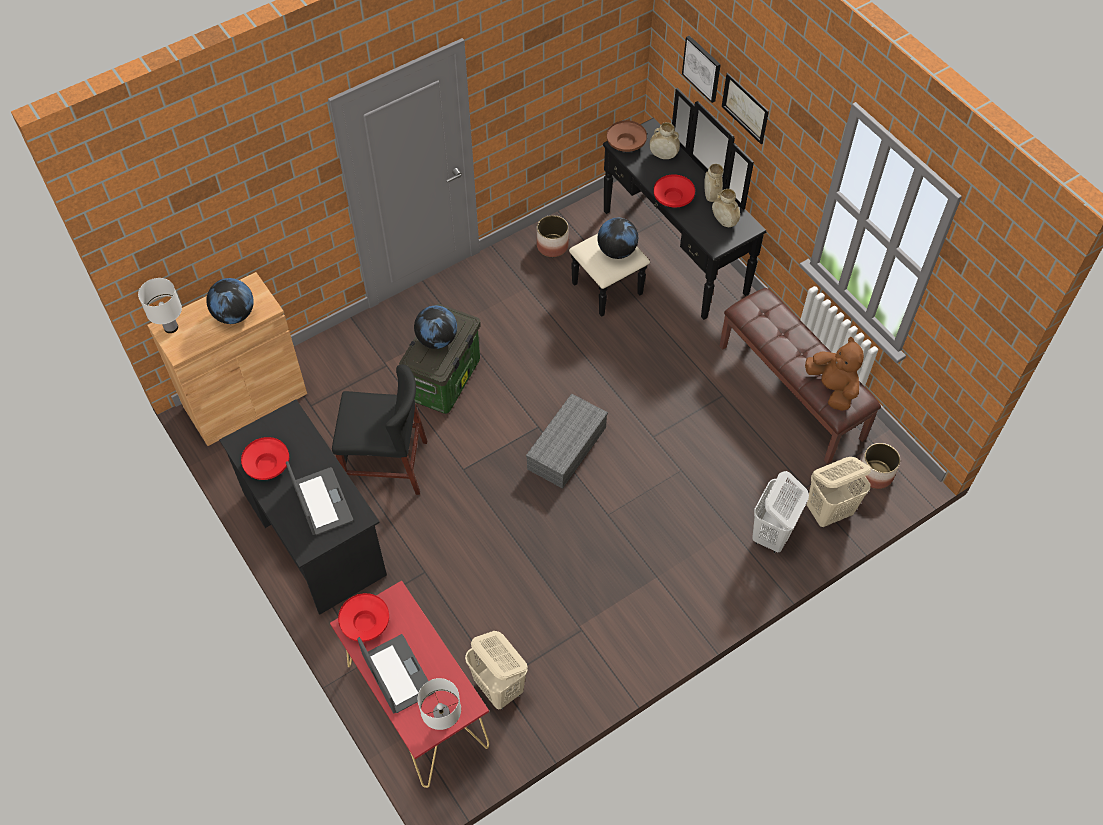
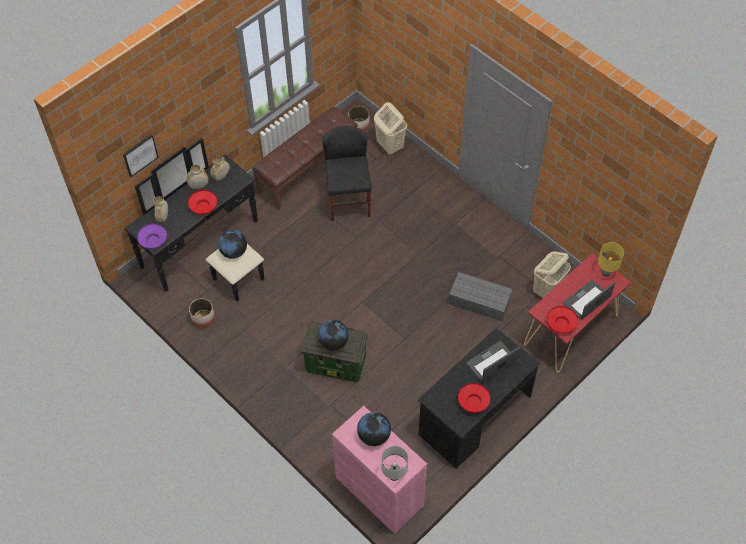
camera: 100 degrees left, 0 degrees up
brown cabinet [147,272,307,446] -> pink cabinet [332,406,427,534]
black chair [332,365,427,495] -> black chair moved to [322,126,371,221]
white table lamp [418,678,461,730] -> yellow table lamp [598,242,624,277]
grey storage box [526,394,608,489] -> grey storage box moved to [449,272,513,321]
brown bowl [607,120,647,152] -> purple bowl [137,223,167,249]
picture [722,73,769,145] -> none
white laundry basket [752,471,809,553] -> none
brown plush toy [805,336,864,411] -> none

